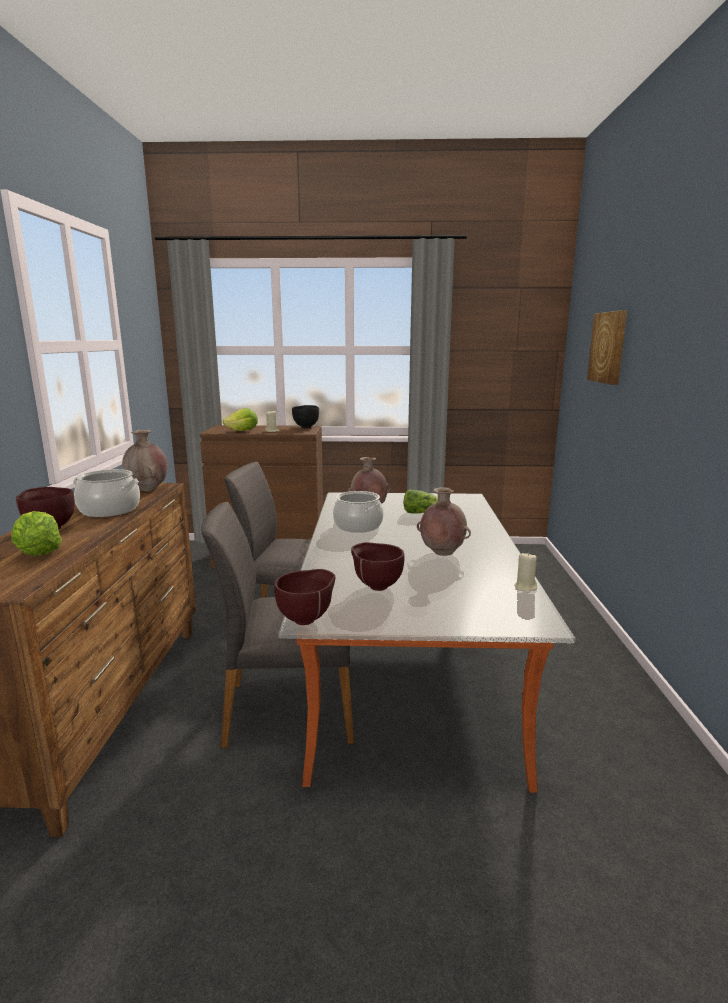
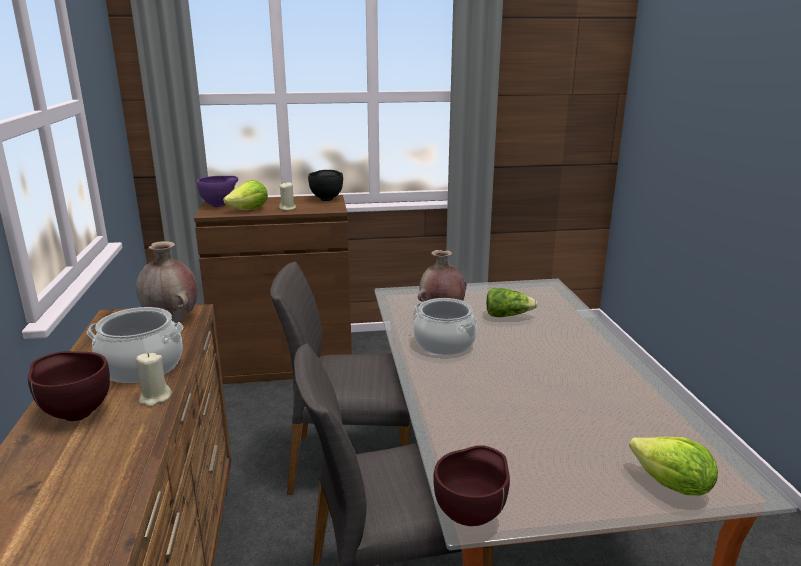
camera: 10 degrees left, 5 degrees up
lettuce [12,511,62,556] -> lettuce moved to [629,437,718,495]
brown bowl [351,542,404,591] -> none
brown vase [417,487,471,556] -> none
beige candle [514,552,537,593] -> beige candle moved to [136,353,172,407]
picture [587,310,627,385] -> none
none -> purple bowl [197,176,238,207]

